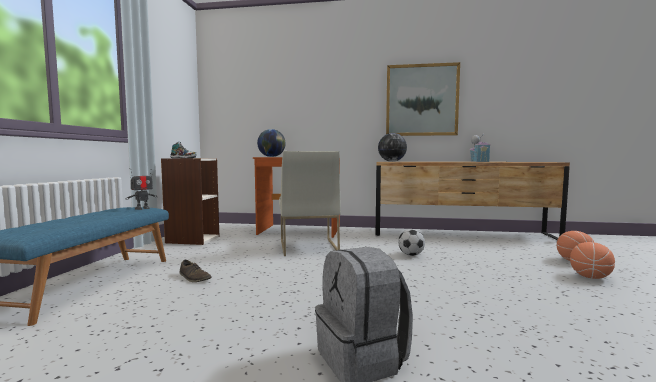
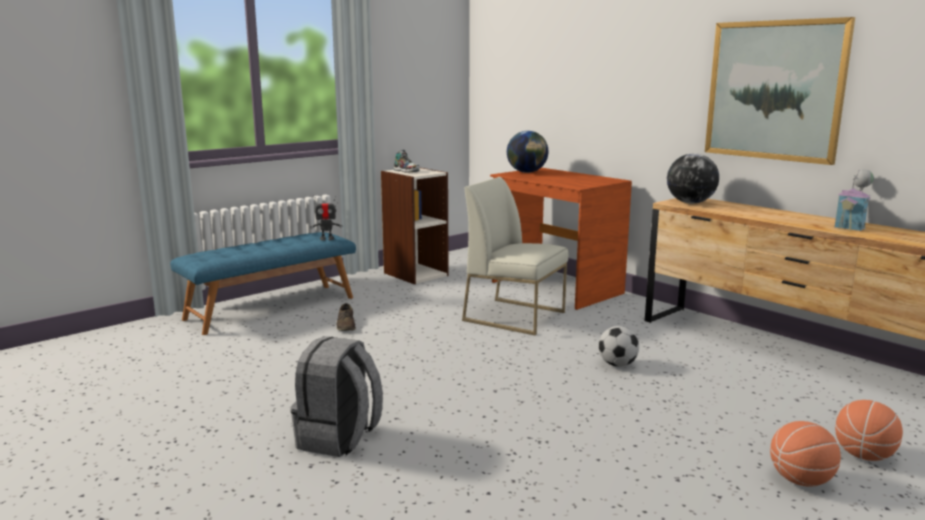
camera: 40 degrees right, 10 degrees up
white chair [279,151,341,256] -> white chair turned 90 degrees clockwise [462,177,568,335]

